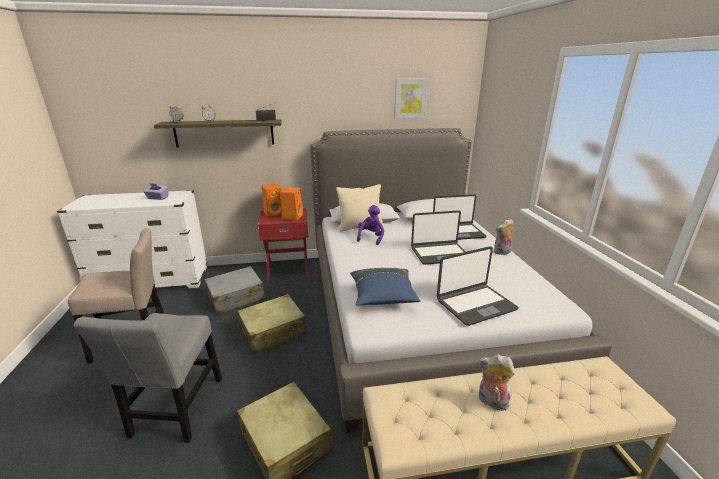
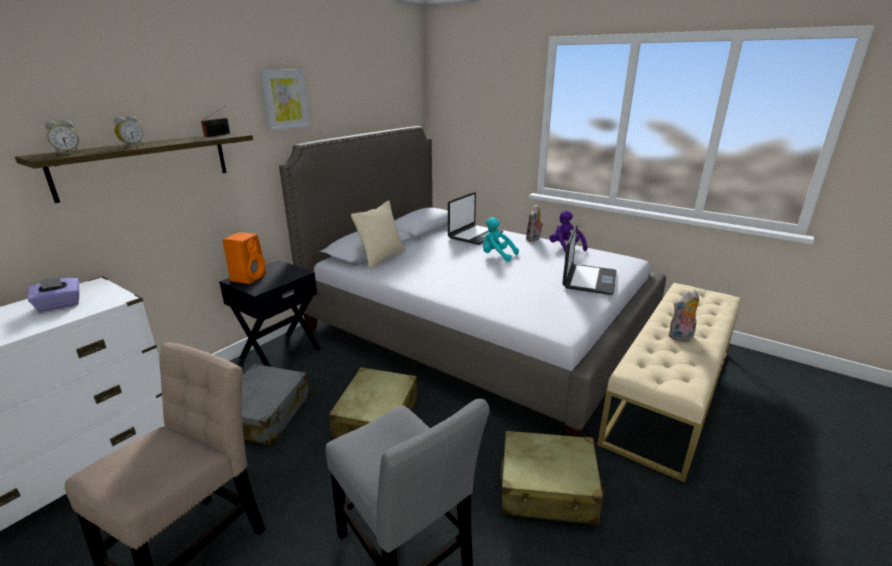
camera: 45 degrees left, 0 degrees up
red nightstand [258,208,308,280] -> black nightstand [219,260,321,367]
orange speaker [280,187,303,221] -> none
blue pillow [350,268,420,306] -> none
purple plush toy [357,205,384,245] -> purple plush toy moved to [549,210,588,253]
picture [394,78,429,119] -> picture moved to [260,70,309,131]
laptop [411,210,466,265] -> turquoise plush toy [483,218,519,262]

